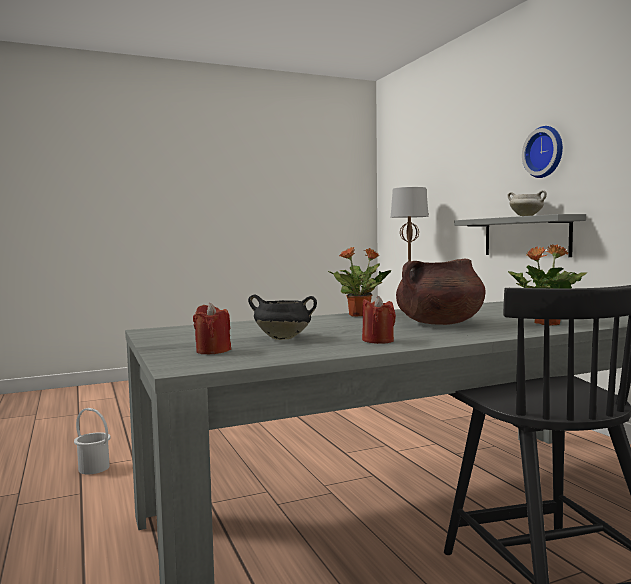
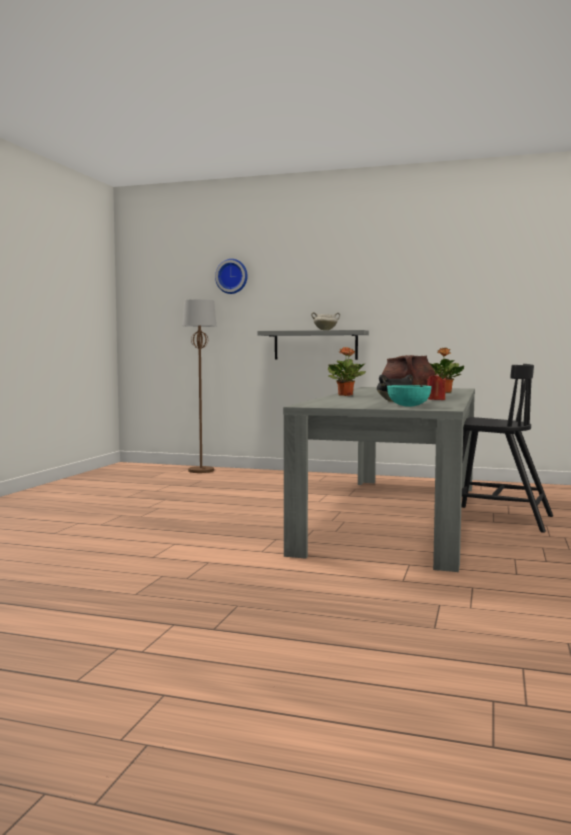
camera: 50 degrees left, 0 degrees up
white bucket [74,408,111,474] -> none
red candle [193,303,231,354] -> turquoise bowl [387,385,432,407]
wall clock [522,126,563,178] -> wall clock moved to [215,259,248,294]

